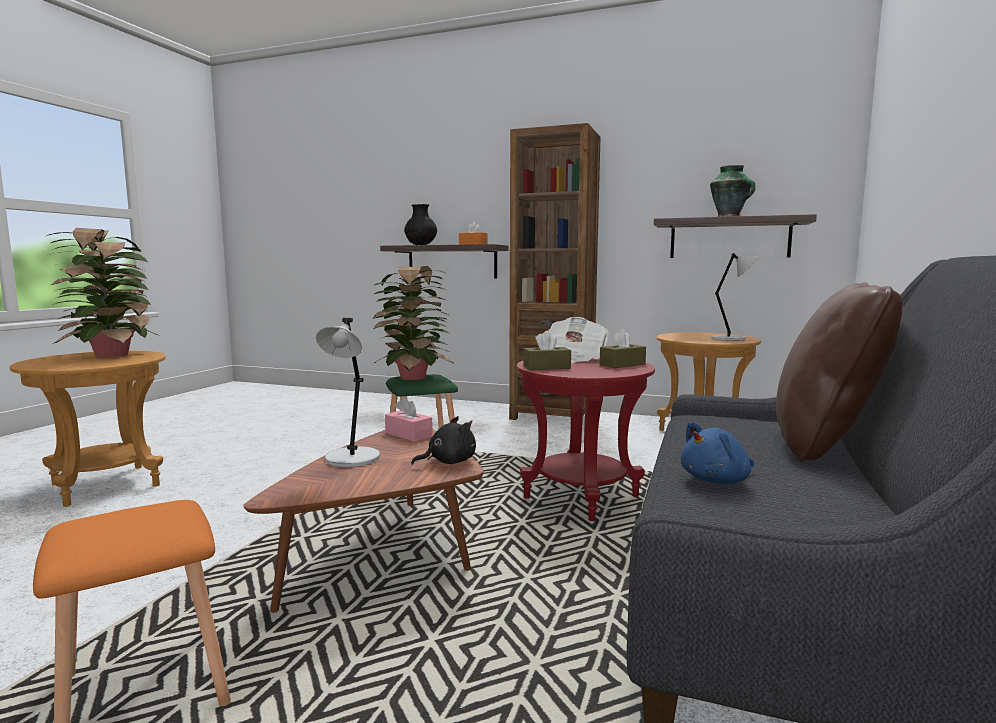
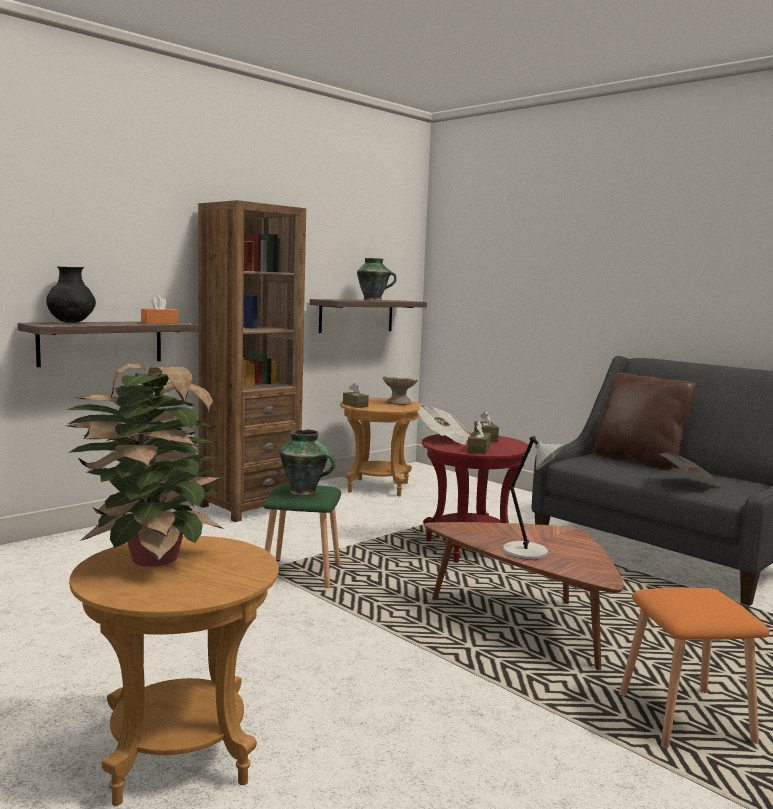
camera: 65 degrees left, 0 degrees up
potted plant [372,266,455,380] -> vase [279,429,336,495]
pink tissue box [385,397,433,442] -> none
black plush toy [411,416,476,465] -> none
blue plush toy [681,422,754,484] -> newspaper [660,452,722,485]
grey table lamp [711,253,757,341] -> beige bowl [383,376,418,405]
none -> brown tissue box [343,383,369,408]

